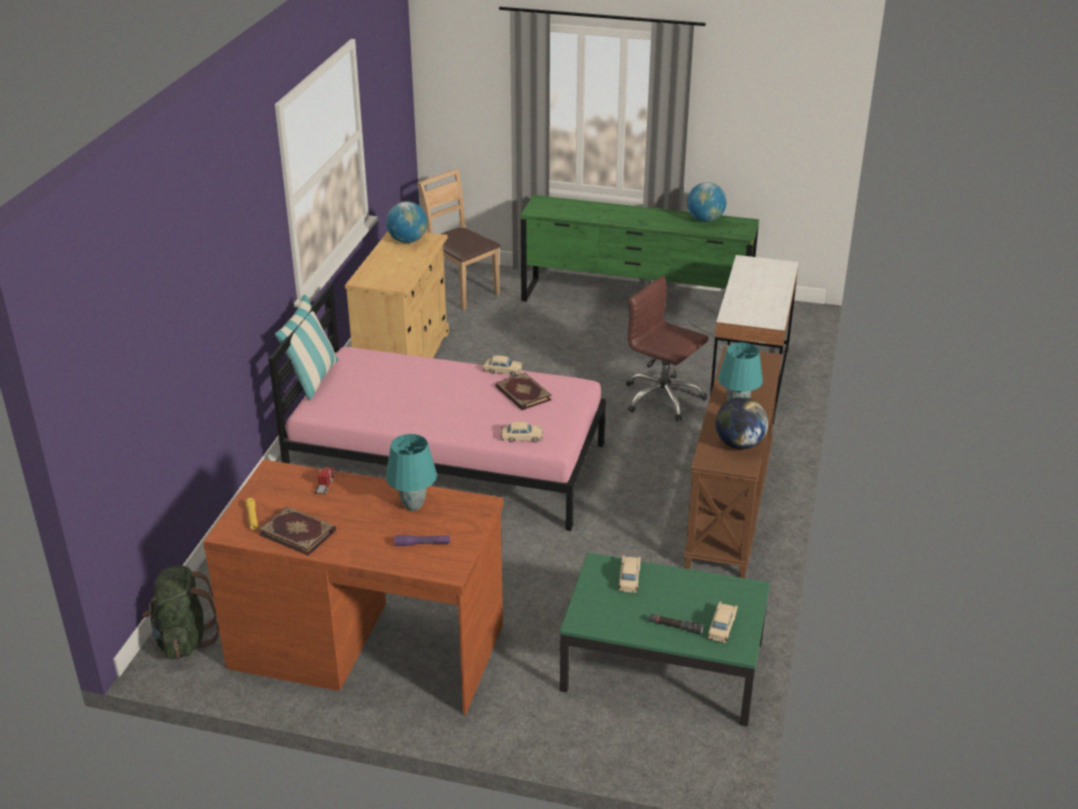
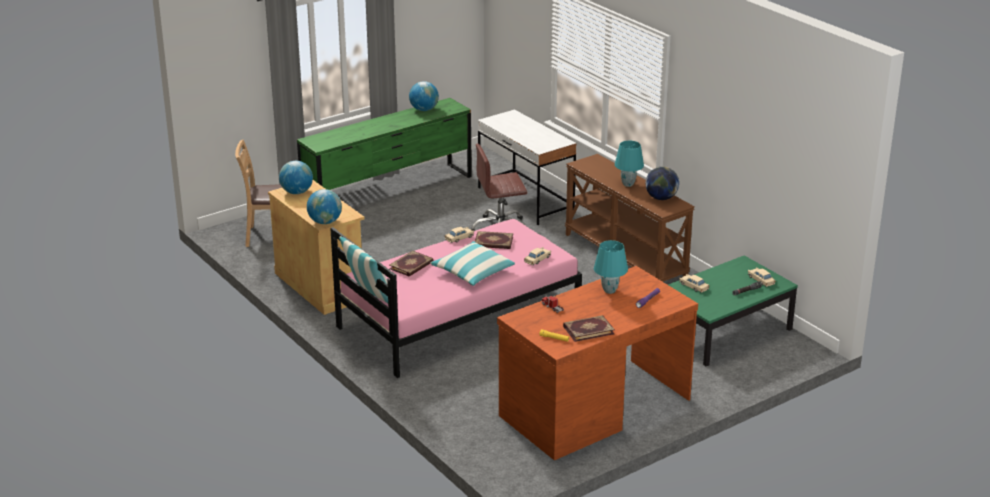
camera: 50 degrees left, 5 degrees down
green backpack [142,566,219,659] -> none
none -> globe [307,189,342,224]
none -> book [389,251,434,277]
none -> pillow [430,241,515,286]

